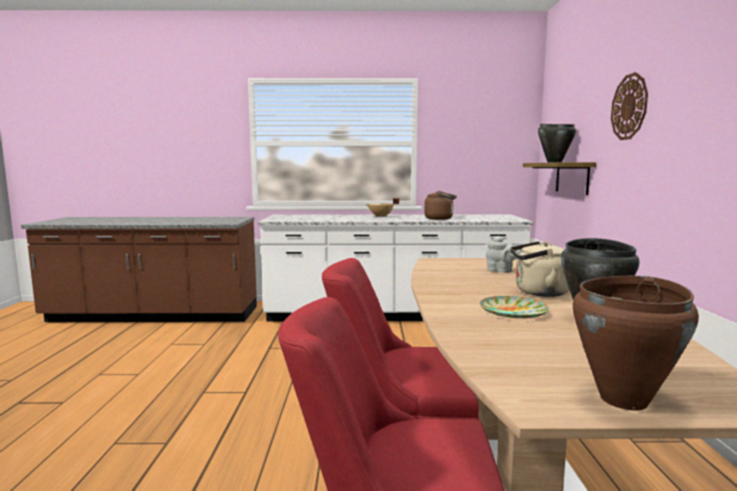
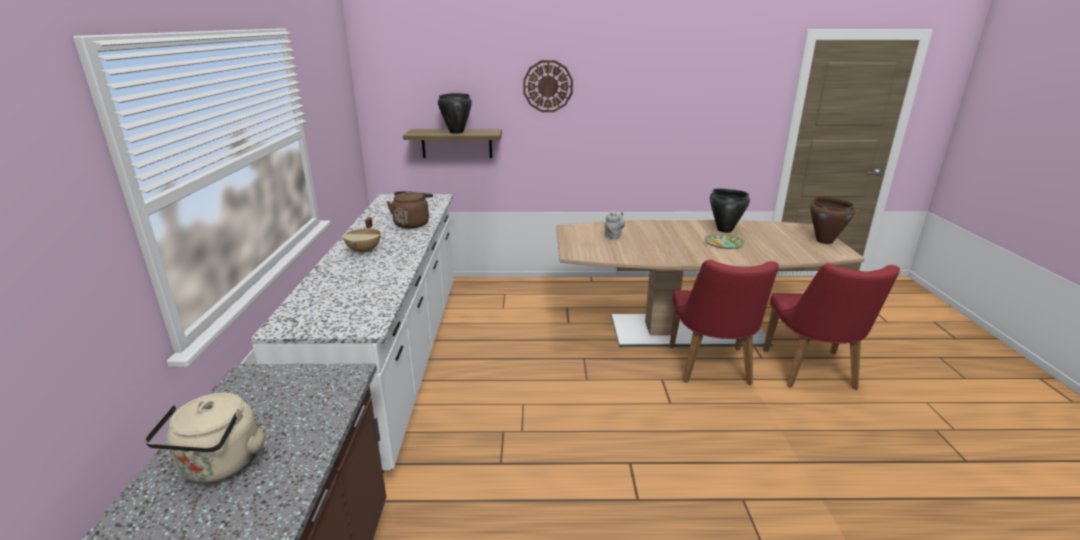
camera: 90 degrees left, 15 degrees up
beige kettle [510,241,569,297] -> beige kettle moved to [144,393,265,483]

